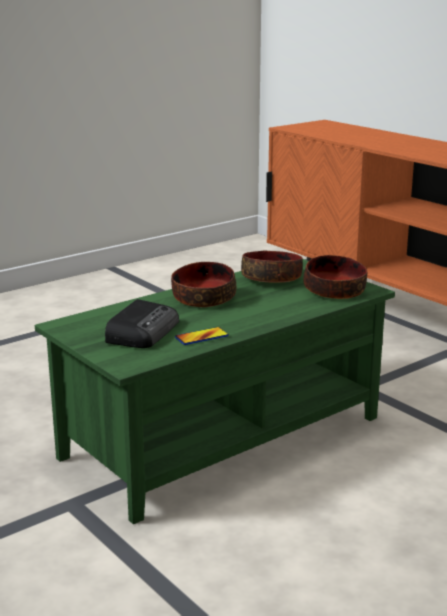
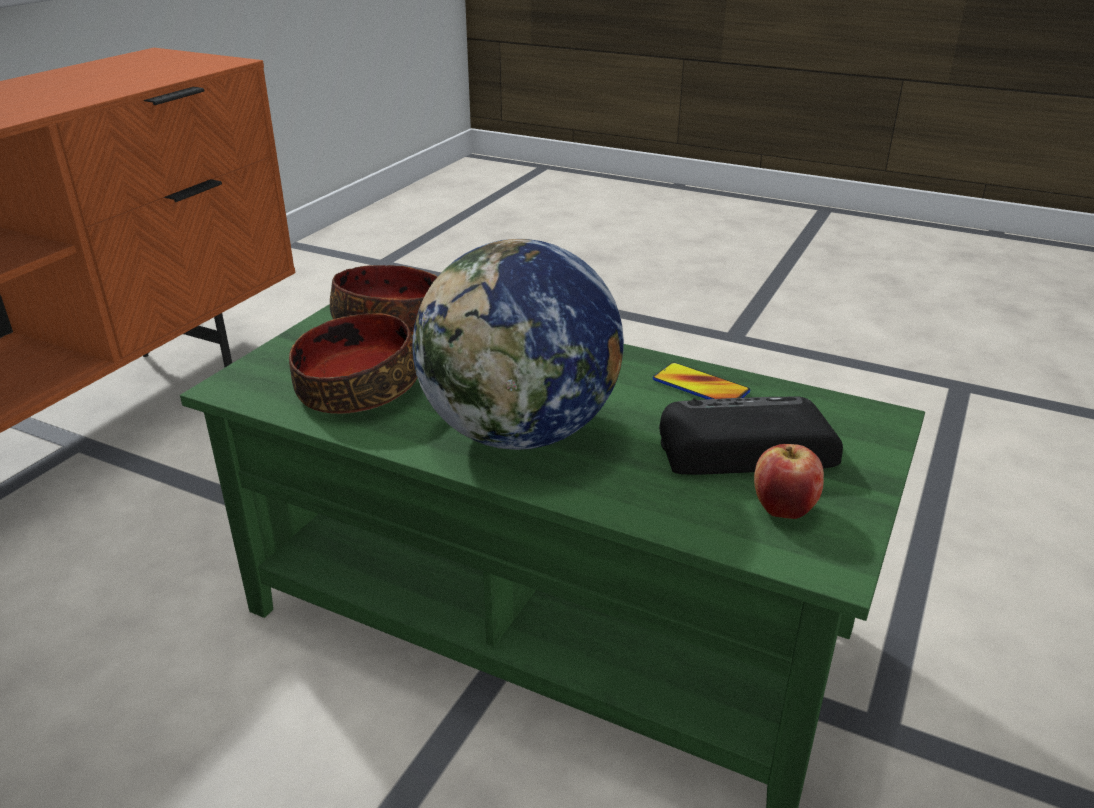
camera: 115 degrees left, 10 degrees up
bowl [171,262,236,307] -> globe [412,239,624,450]
none -> apple [754,444,824,519]

